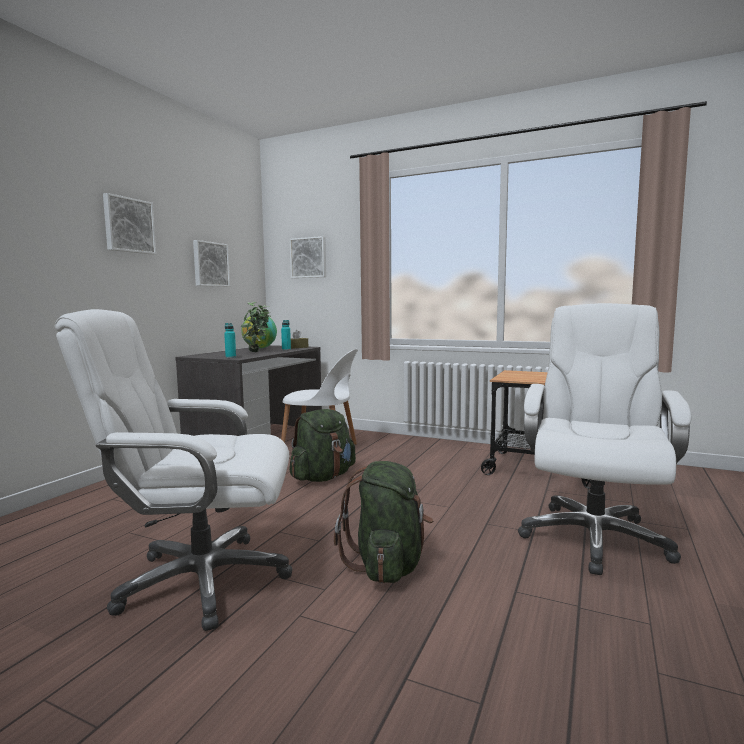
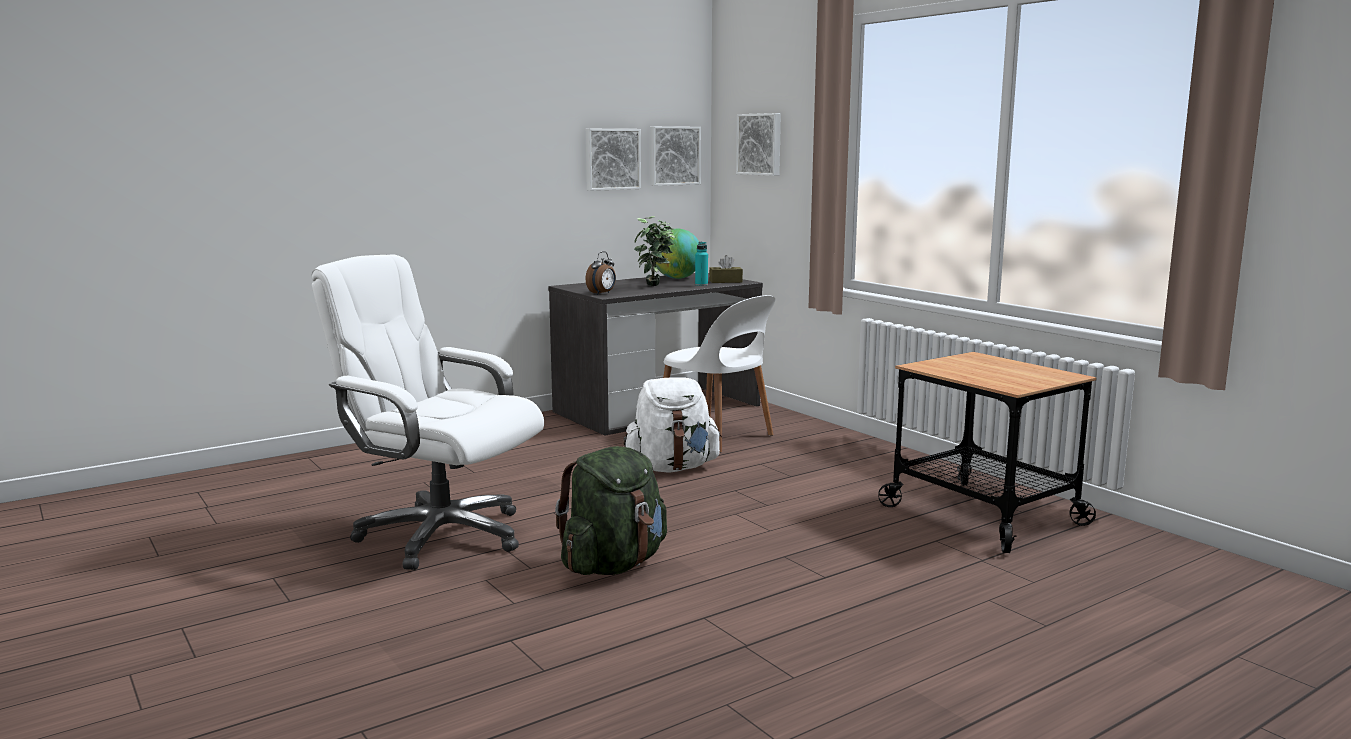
camera: 30 degrees right, 5 degrees up
picture [103,193,156,254] -> picture moved to [650,126,701,186]
turquoise bottle [224,323,236,358] -> alarm clock [585,251,616,295]
green backpack [289,409,356,482] -> white backpack [623,377,722,473]
white office chair [518,303,691,575] -> none

